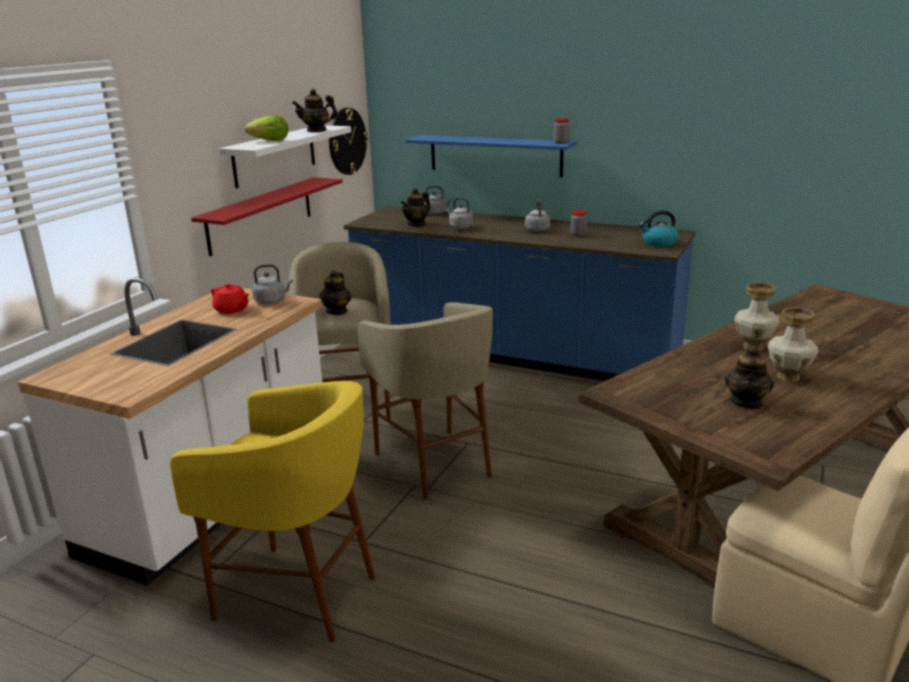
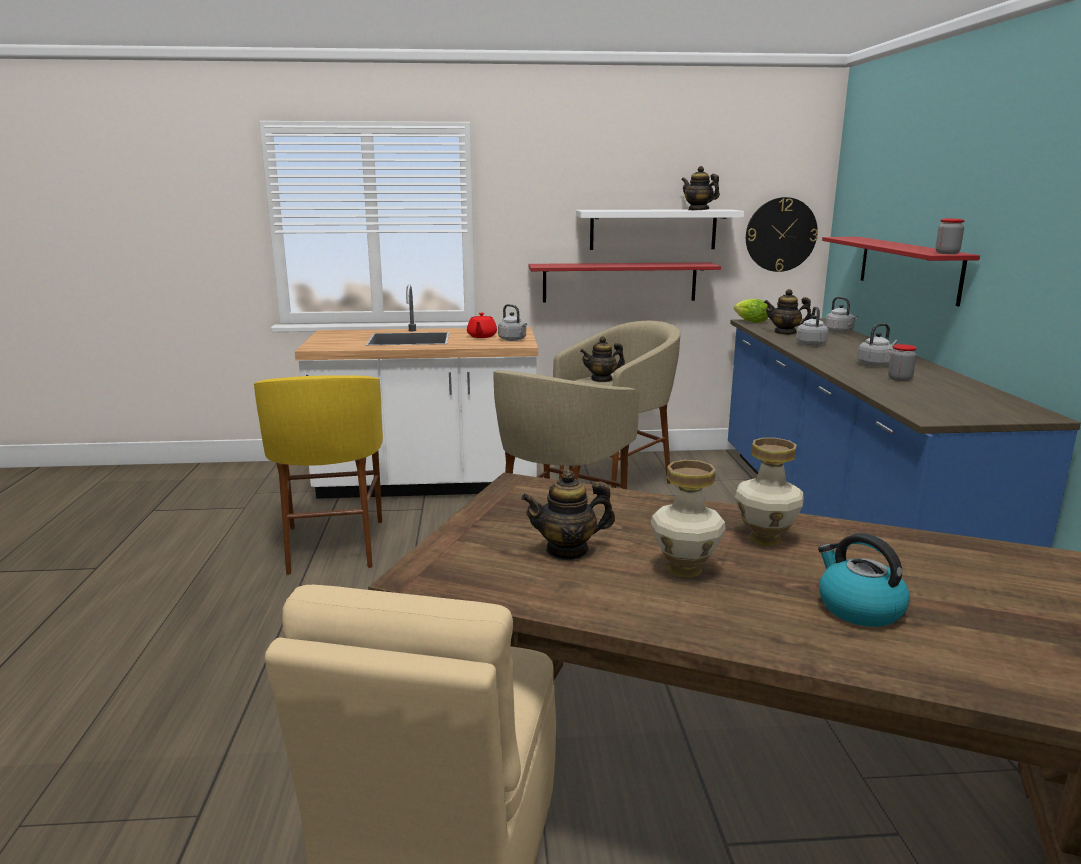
camera: 60 degrees right, 5 degrees down
lettuce [245,115,288,141] -> lettuce moved to [734,299,768,323]
blue shelf [405,135,577,177] -> red shelf [822,237,980,307]
kettle [639,210,678,247] -> kettle moved to [818,533,910,627]

